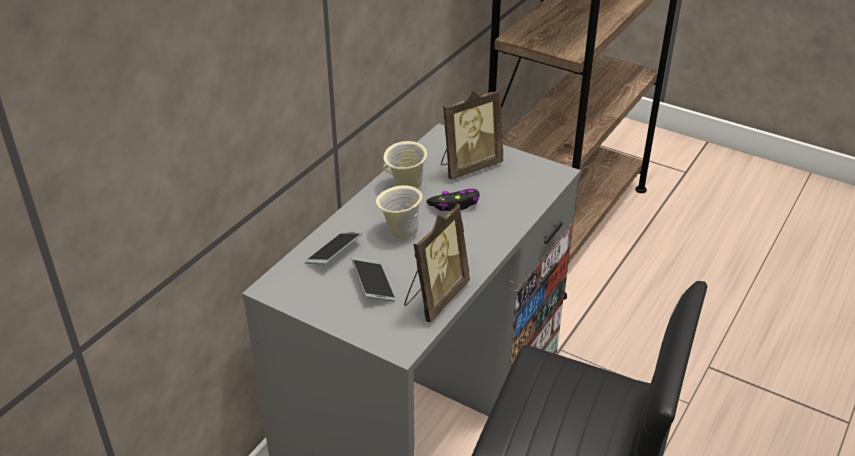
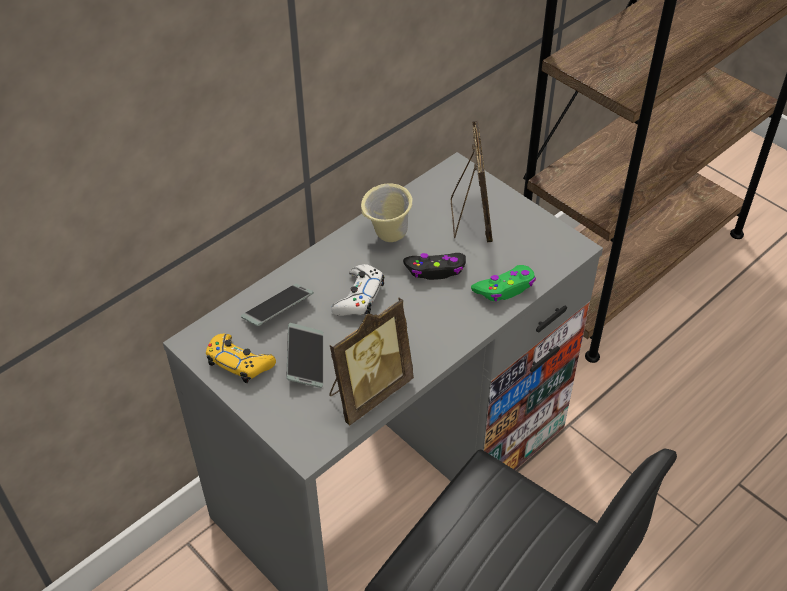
camera: 15 degrees right, 10 degrees up
beige mug [376,185,423,239] -> white game controller [331,264,384,316]
picture frame [441,89,503,180] -> picture frame turned 75 degrees counterclockwise [451,121,493,242]
none -> yellow game controller [206,333,276,383]
none -> green game controller [471,265,536,301]

